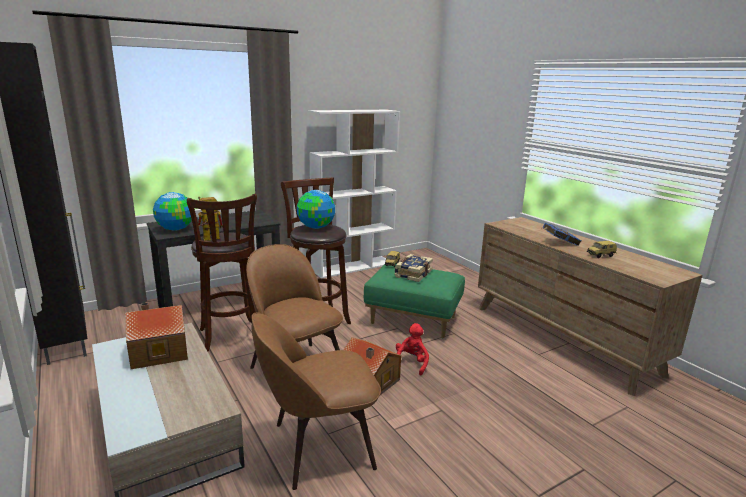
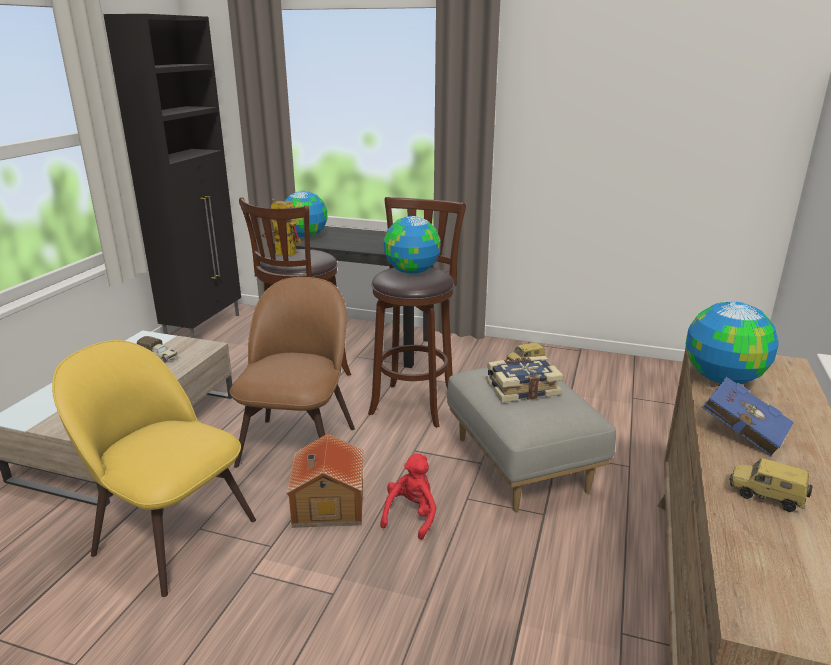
camera: 50 degrees right, 5 degrees up
toy house [125,303,188,369] -> toy truck [137,336,178,362]
brown chair [251,313,381,490] -> yellow chair [52,340,256,597]
white bookcase [309,110,400,279] -> none
green ottoman [364,264,465,338] -> grey ottoman [447,367,616,512]
red plush toy [396,323,429,375] -> red plush toy turned 45 degrees counterclockwise [380,453,436,540]
none -> globe [686,302,779,384]

